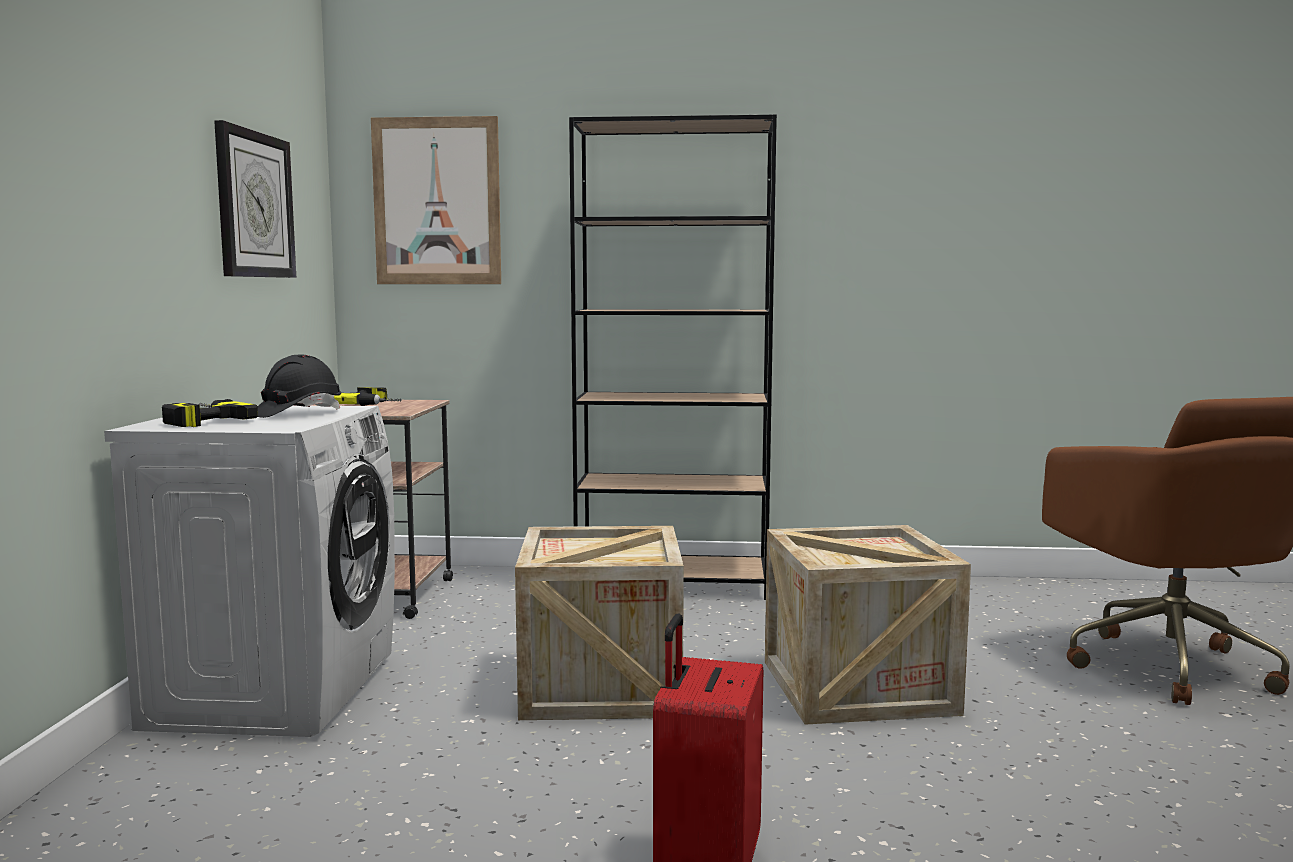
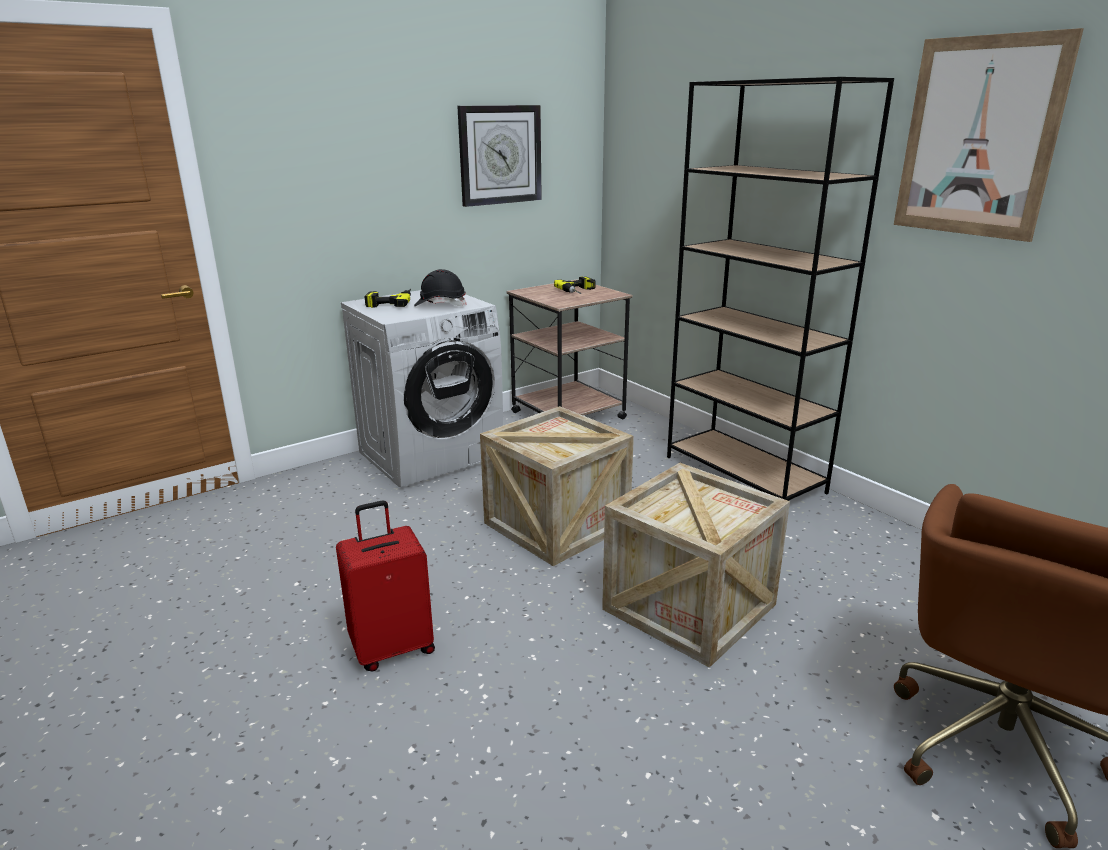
camera: 50 degrees right, 15 degrees up
picture [371,116,501,284] -> picture moved to [894,28,1084,242]

